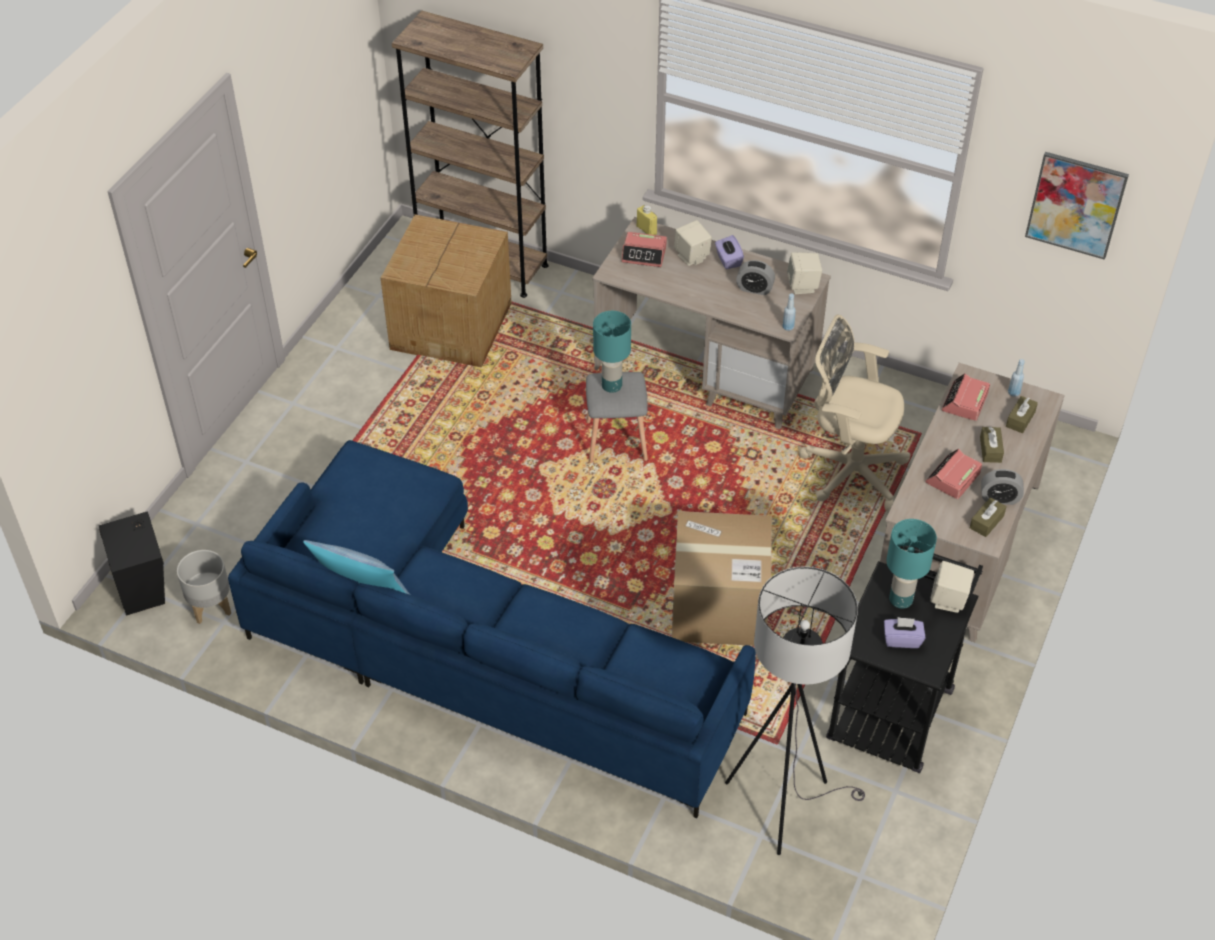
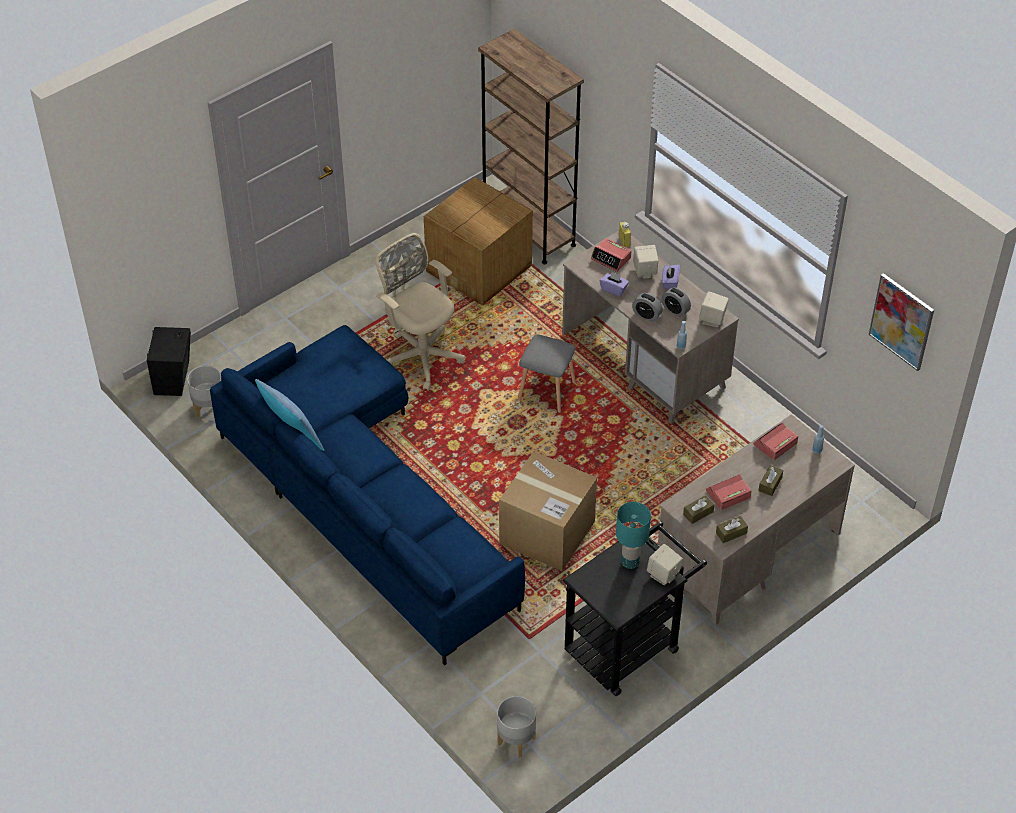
camera: 25 degrees right, 0 degrees up
turquoise table lamp [593,311,631,393] -> none
grey floor lamp [725,566,865,855] -> none
beige office chair [798,315,910,511] -> beige office chair moved to [375,233,465,391]
purple tissue box [884,617,925,648] -> purple tissue box moved to [600,271,629,297]
alarm clock [981,469,1024,505] -> alarm clock moved to [632,293,663,322]
brown tissue box [1006,396,1038,433] -> brown tissue box moved to [683,495,714,524]
none -> grey planter [497,696,536,758]

